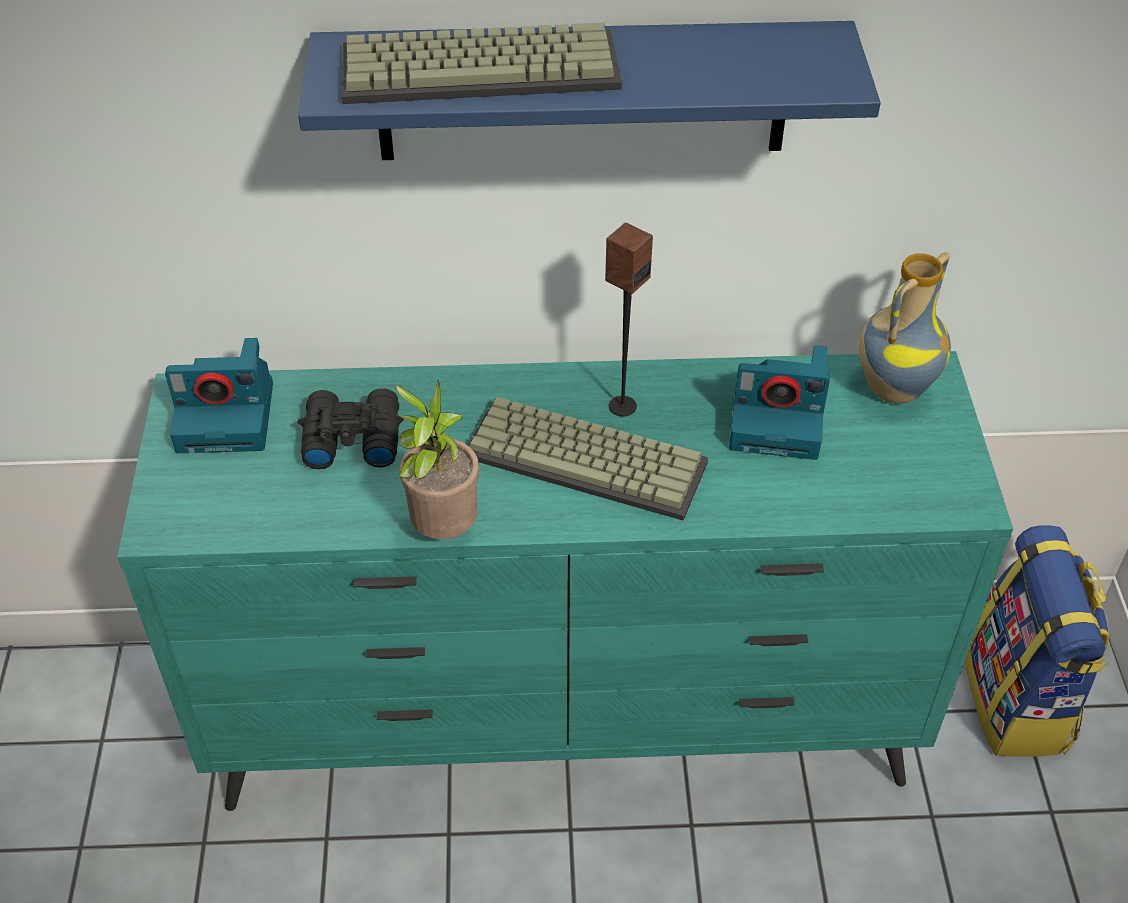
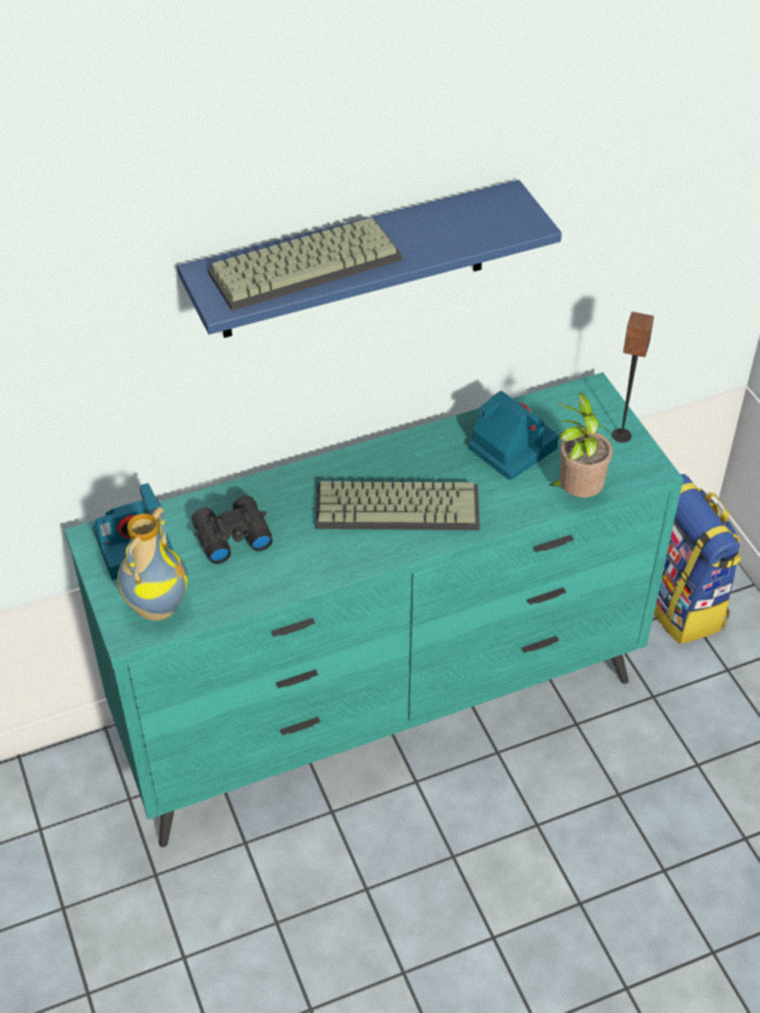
camera: 20 degrees left, 0 degrees up
potted plant [395,381,479,539] -> potted plant moved to [550,392,613,498]
speaker [605,223,653,417] -> speaker moved to [612,312,654,443]
camera [729,345,830,460] -> camera turned 120 degrees counterclockwise [469,391,559,480]
vase [858,252,951,403] -> vase moved to [117,507,188,621]

